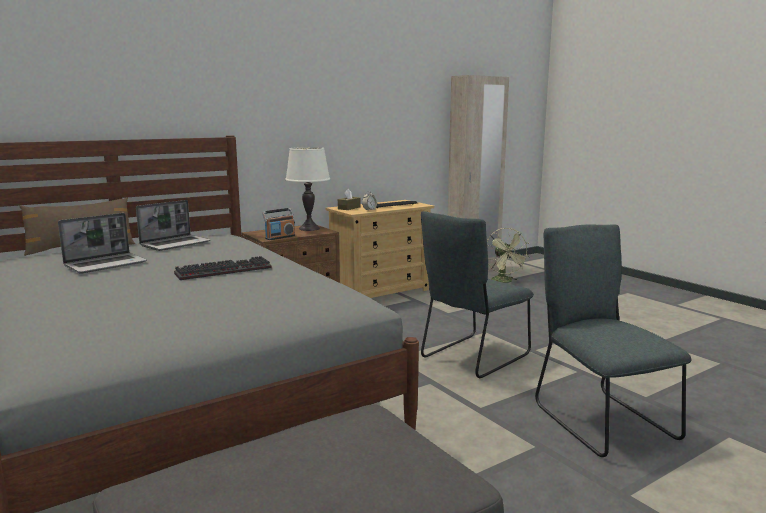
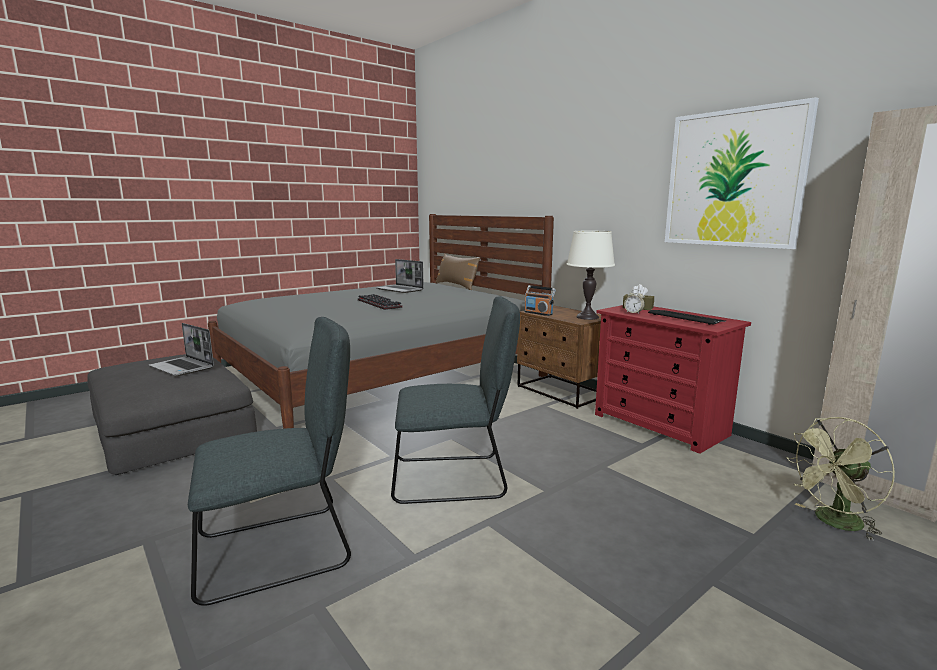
camera: 85 degrees right, 0 degrees up
laptop [136,200,211,251] -> laptop moved to [149,323,214,376]
beige dresser [326,200,434,298] -> red dresser [595,305,751,454]
grey chair [421,211,534,378] -> grey chair turned 135 degrees clockwise [391,296,520,504]
none -> picture [665,97,819,249]

